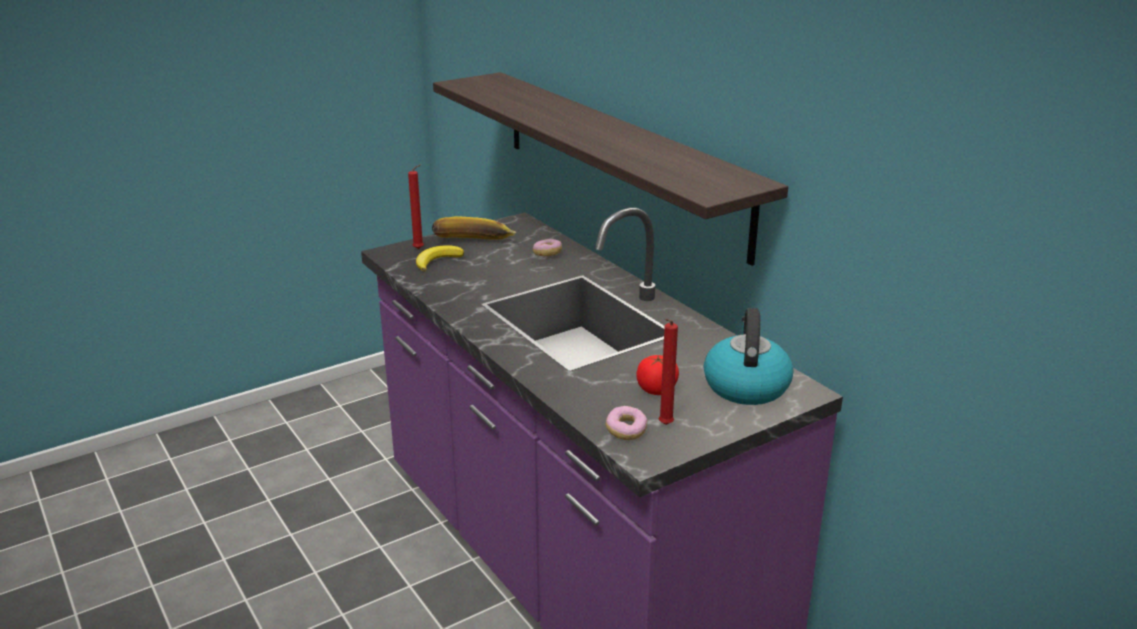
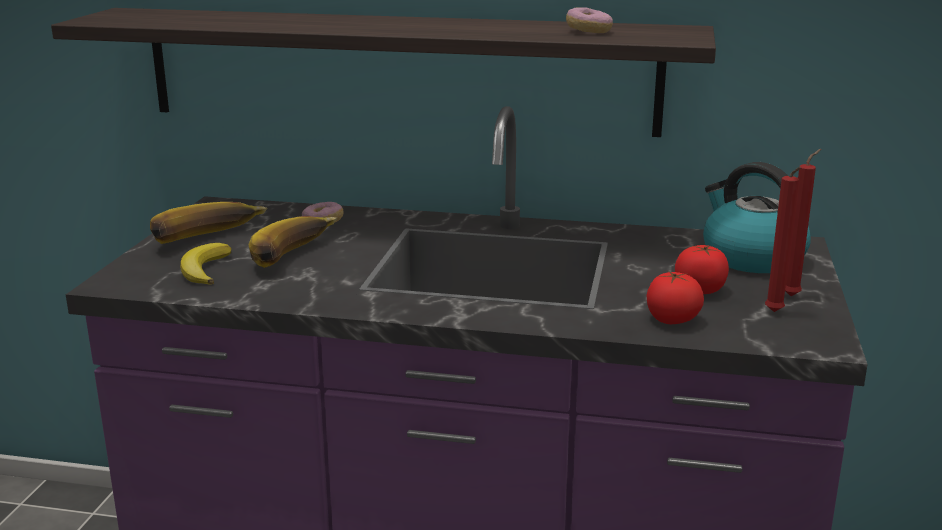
camera: 45 degrees left, 5 degrees down
red candle [408,164,424,249] -> red candle moved to [785,149,821,296]
donut [606,406,647,440] -> donut moved to [566,7,613,33]
none -> banana [249,216,338,268]
none -> tomato [647,271,704,324]

